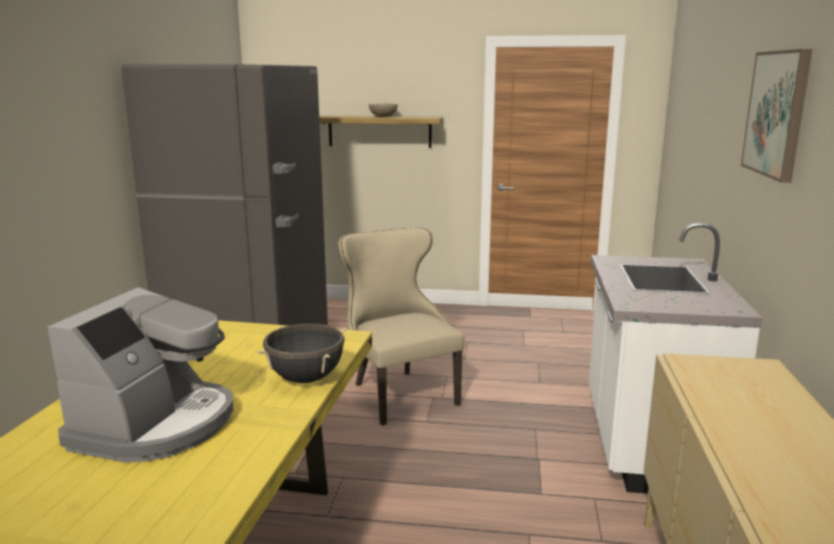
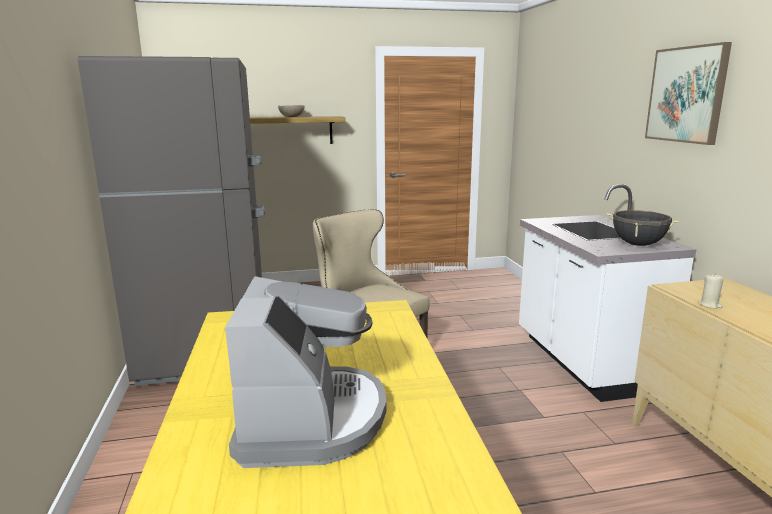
camera: 20 degrees left, 0 degrees up
black cooking pot [257,324,347,383] -> black cooking pot moved to [607,210,679,246]
none -> beige candle [698,273,724,309]

